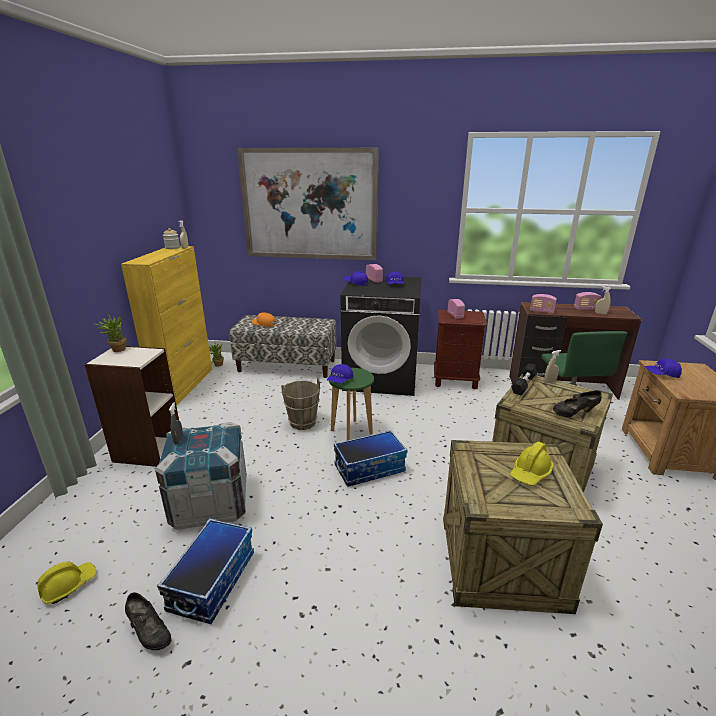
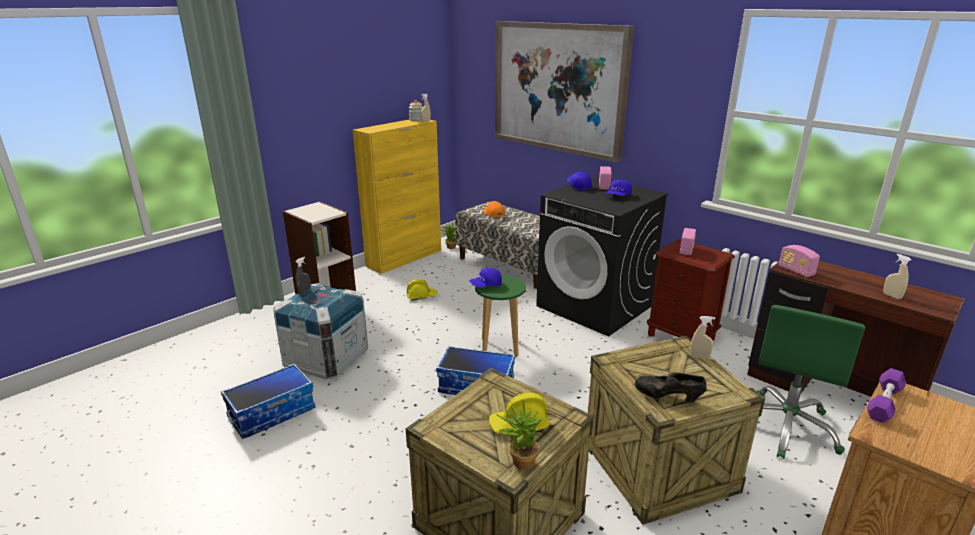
camera: 35 degrees right, 0 degrees up
yellow hard hat [38,562,97,604] -> yellow hard hat moved to [407,279,438,301]
potted plant [95,314,127,352] -> potted plant moved to [496,401,543,470]
black shoe [125,592,171,650] -> none
brown bucket [281,378,320,430] -> none
black dumbbell [511,363,538,395] -> none
radio [574,292,602,310] -> none
blue cap [645,359,682,378] -> purple dumbbell [867,368,906,423]

